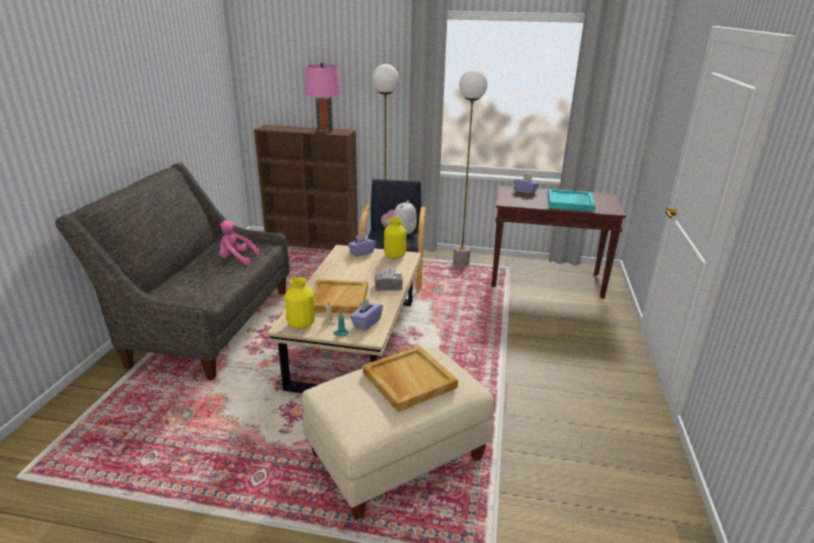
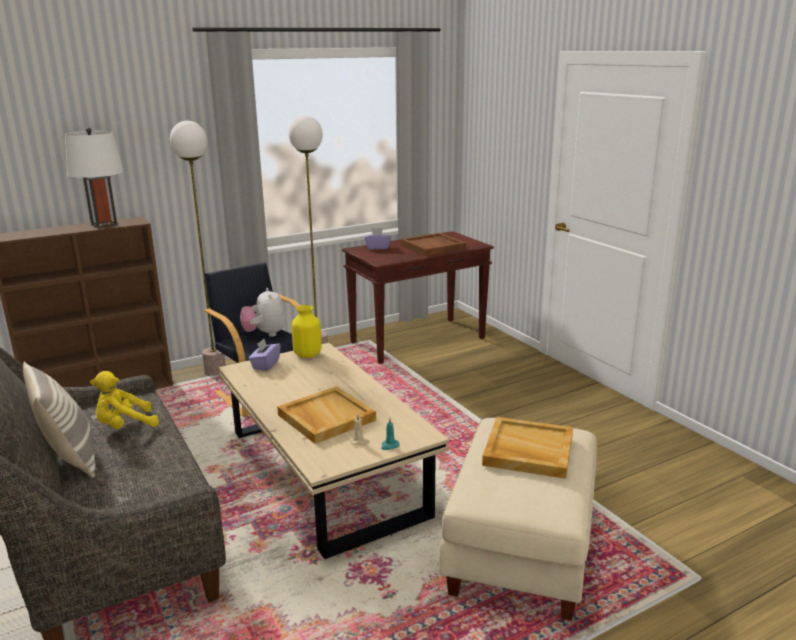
camera: 40 degrees left, 5 degrees down
pink plush toy [219,220,260,265] -> yellow plush toy [90,371,159,429]
yellow vase [285,277,315,329] -> none
pink table lamp [305,62,341,133] -> white table lamp [65,128,124,228]
purple tissue box [350,298,383,330] -> none
grey tissue box [375,266,403,291] -> none
turquoise tray [547,189,596,212] -> brown tray [401,233,466,256]
none -> pillow [23,362,95,478]

